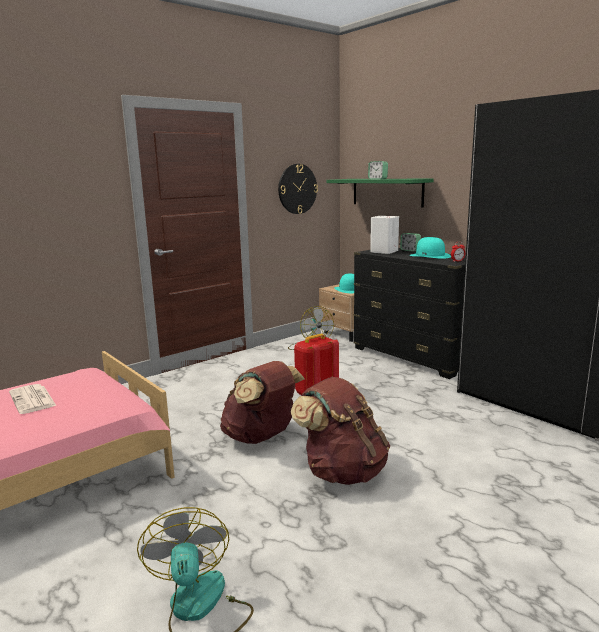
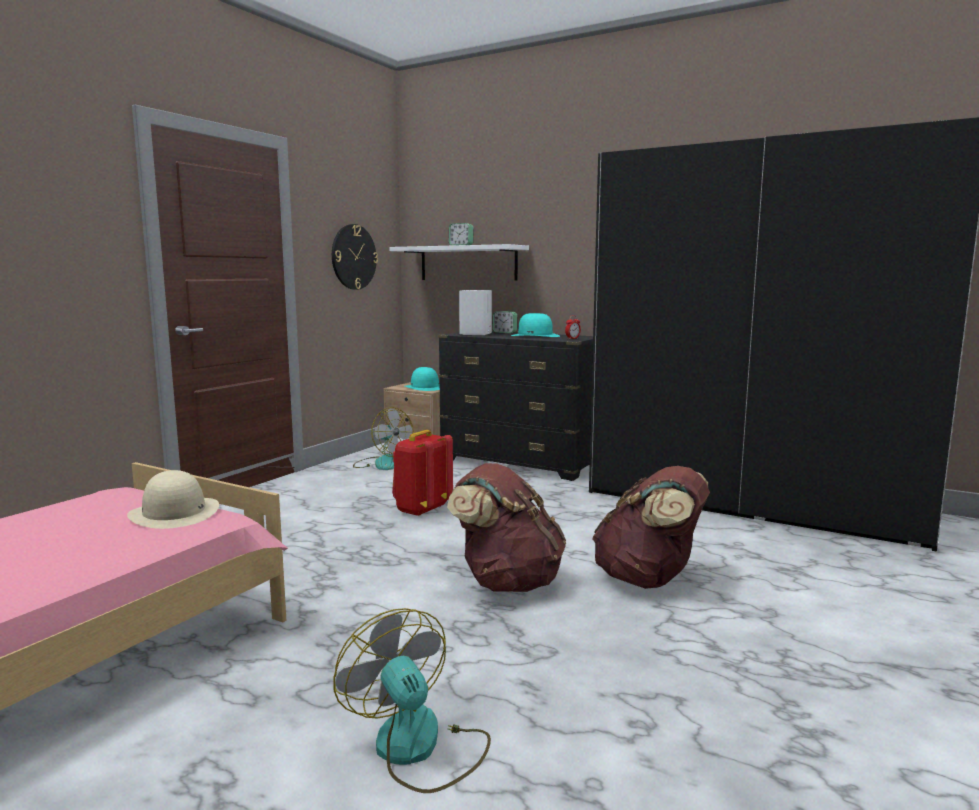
camera: 20 degrees left, 5 degrees down
newspaper [9,384,57,414] -> none
brown backpack [220,361,305,444] -> brown backpack moved to [592,466,710,589]
green shelf [327,179,434,207] -> white shelf [389,244,529,281]
none -> beige hat [127,470,219,529]

